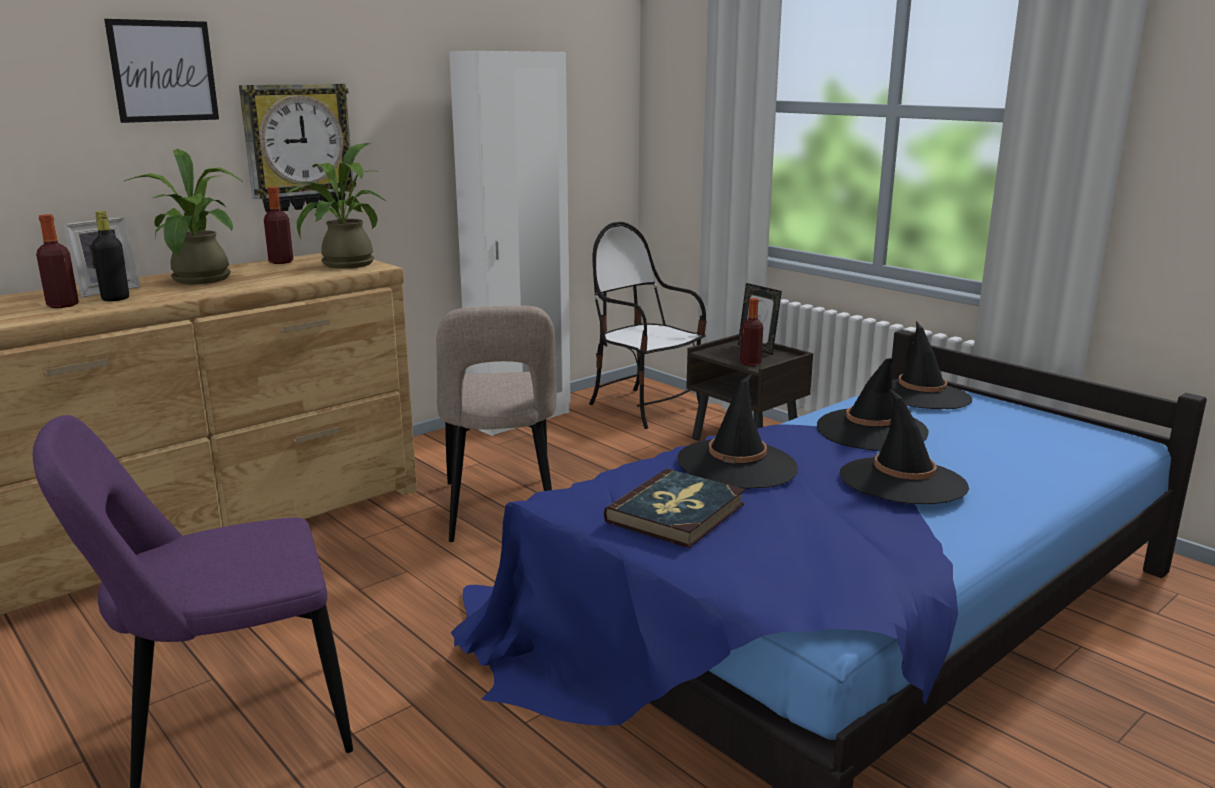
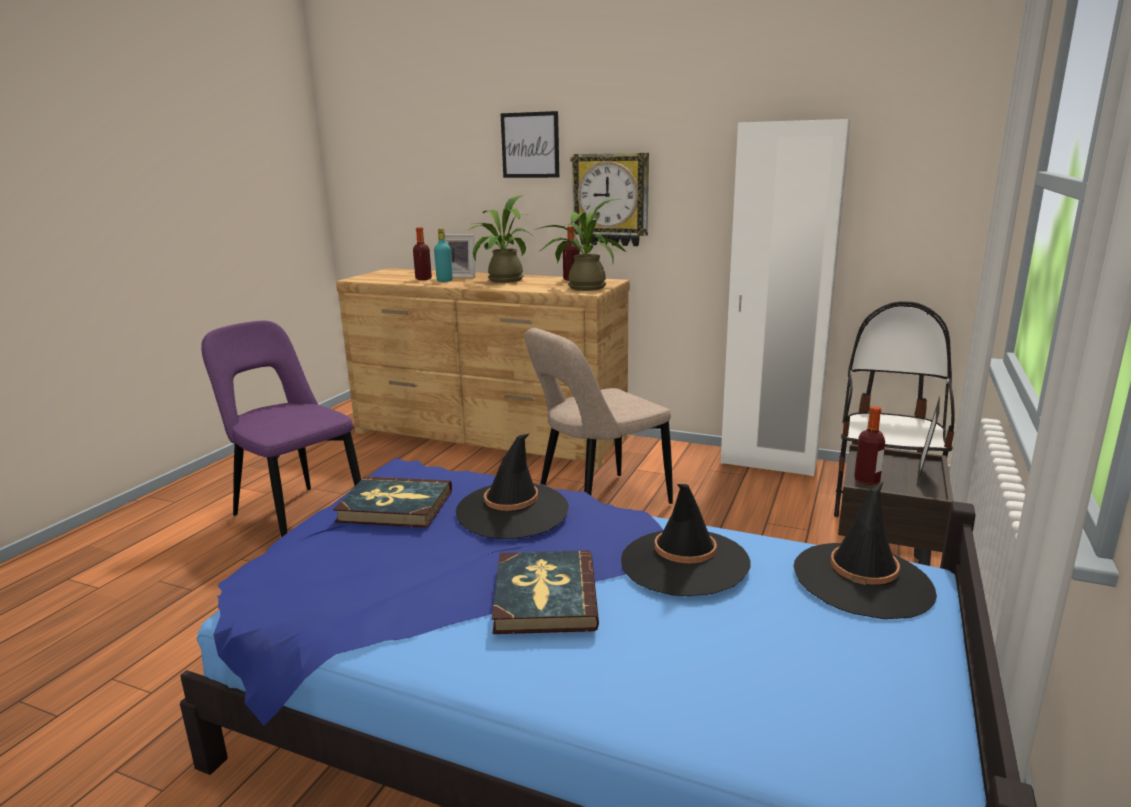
camera: 65 degrees right, 0 degrees up
black bottle [91,211,129,302] -> turquoise bottle [434,228,452,282]
black hat [839,389,969,504] -> book [492,550,599,634]

